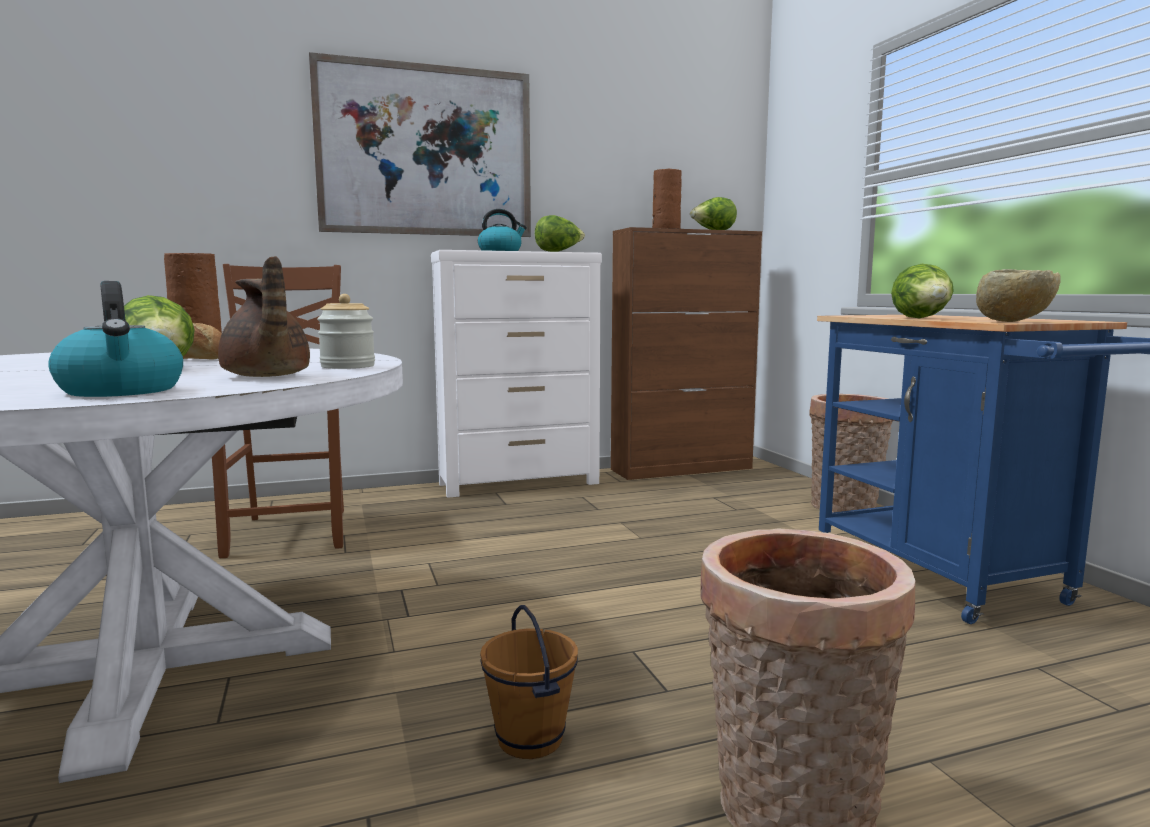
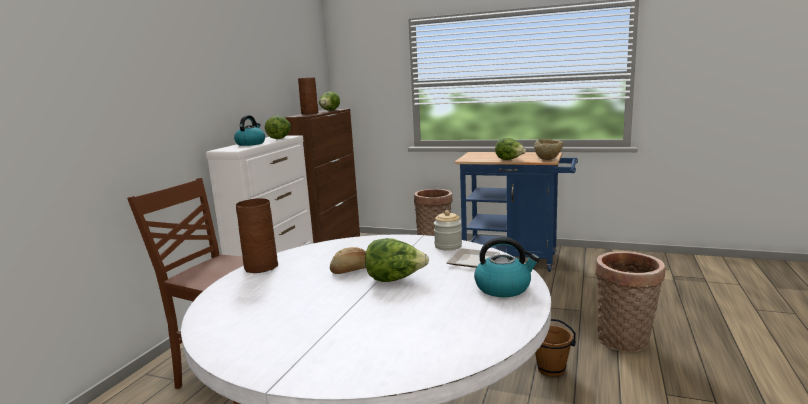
camera: 50 degrees left, 5 degrees up
brown teapot [218,256,310,377] -> plate [446,248,500,268]
picture [309,52,531,237] -> none

